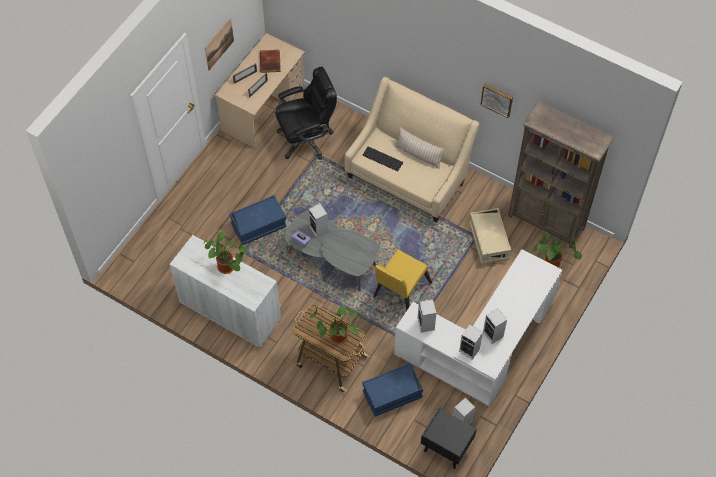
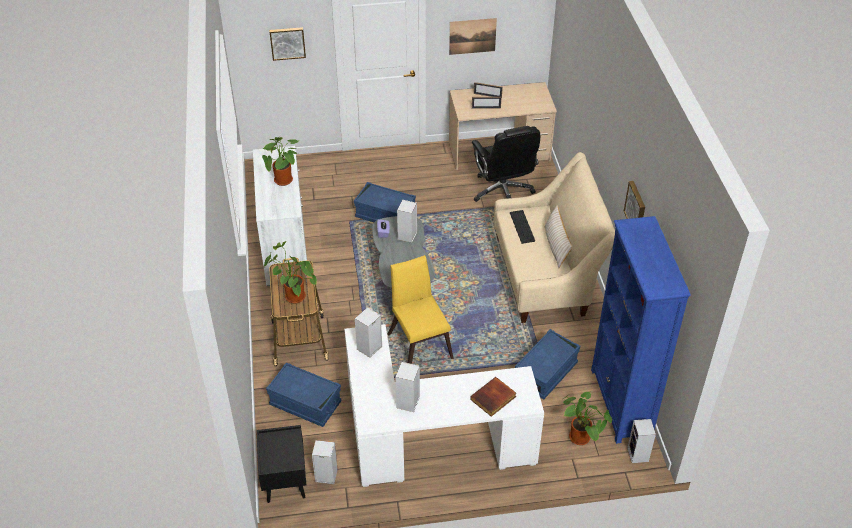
camera: 50 degrees right, 15 degrees down
book [260,50,281,73] -> book moved to [470,377,516,417]
black office chair [276,67,337,160] -> black office chair turned 45 degrees clockwise [472,126,540,202]
yellow chair [373,249,432,311] -> yellow chair turned 75 degrees clockwise [388,255,454,364]
speaker [459,324,483,360] -> speaker moved to [627,419,656,463]
beige storage box [470,208,511,265] -> blue storage box [515,329,580,399]
brown bookcase [508,102,614,249] -> blue bookcase [591,216,690,444]
none -> picture [269,27,306,61]

